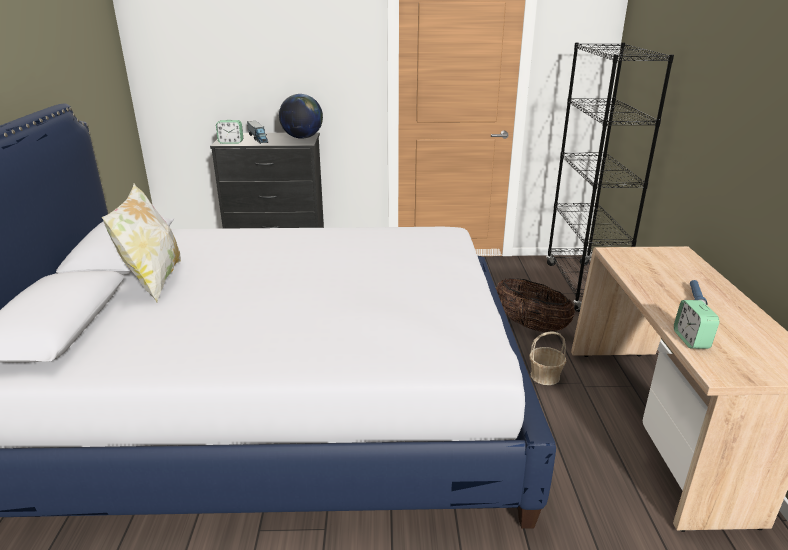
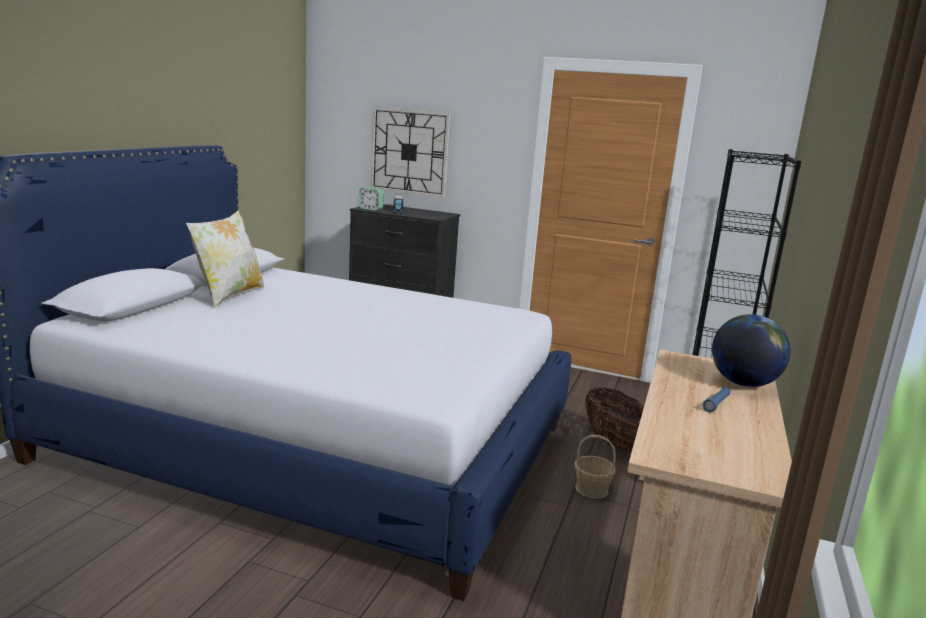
camera: 20 degrees right, 10 degrees down
globe [279,94,323,139] -> globe moved to [712,314,791,387]
alarm clock [674,300,719,349] -> none
none -> wall clock [370,107,450,198]

